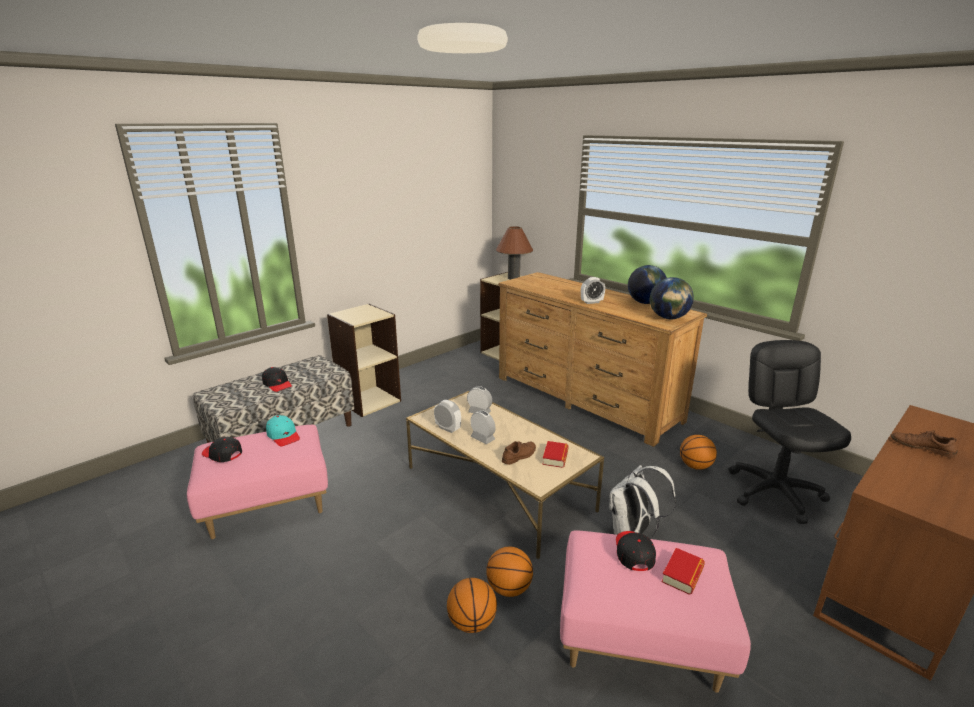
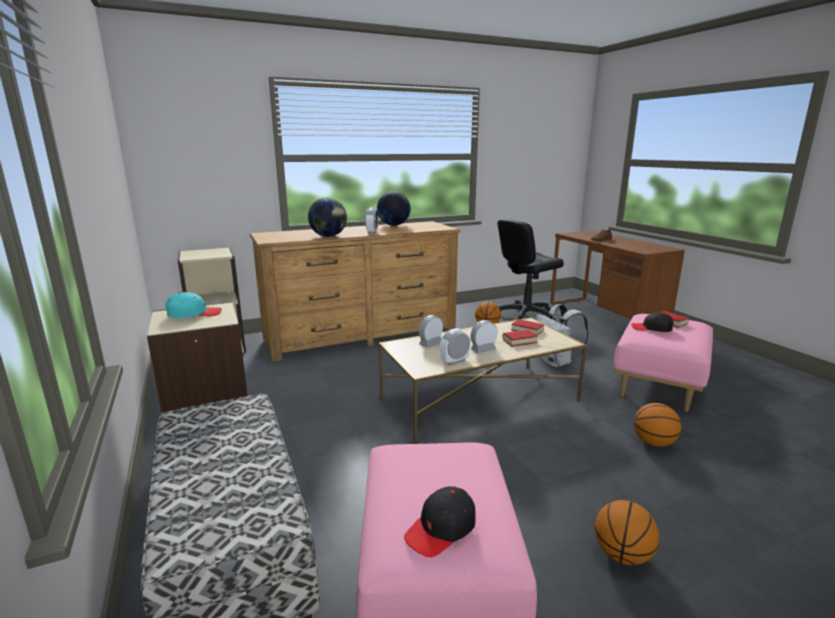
camera: 70 degrees left, 5 degrees down
black cap [262,367,292,392] -> none
turquoise cap [266,415,300,446] -> turquoise cap moved to [165,292,222,318]
basketball [486,547,533,597] -> basketball moved to [595,500,659,565]
brown table lamp [496,226,533,280] -> none
brown shoe [502,441,536,465] -> book [502,330,538,347]
globe [650,277,694,320] -> globe moved to [308,198,347,237]
black office chair [728,340,851,524] -> black office chair turned 45 degrees counterclockwise [497,219,564,321]

